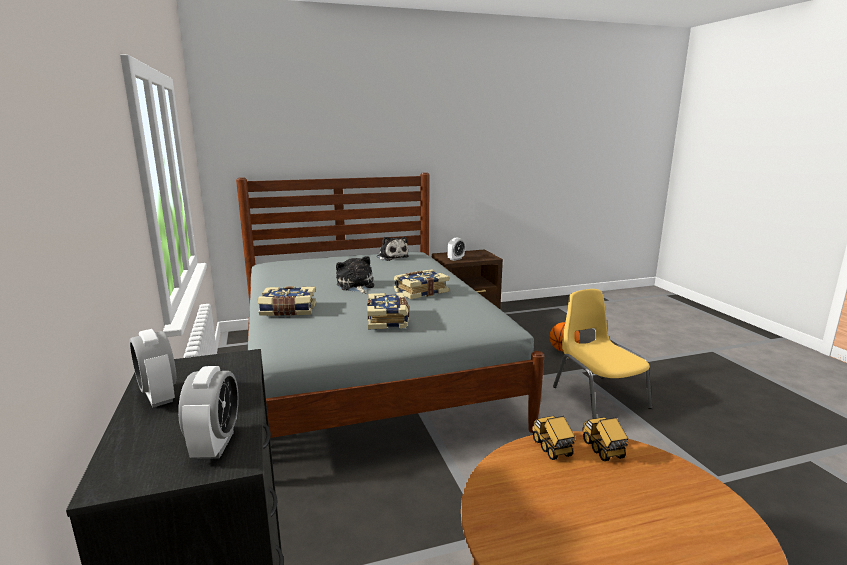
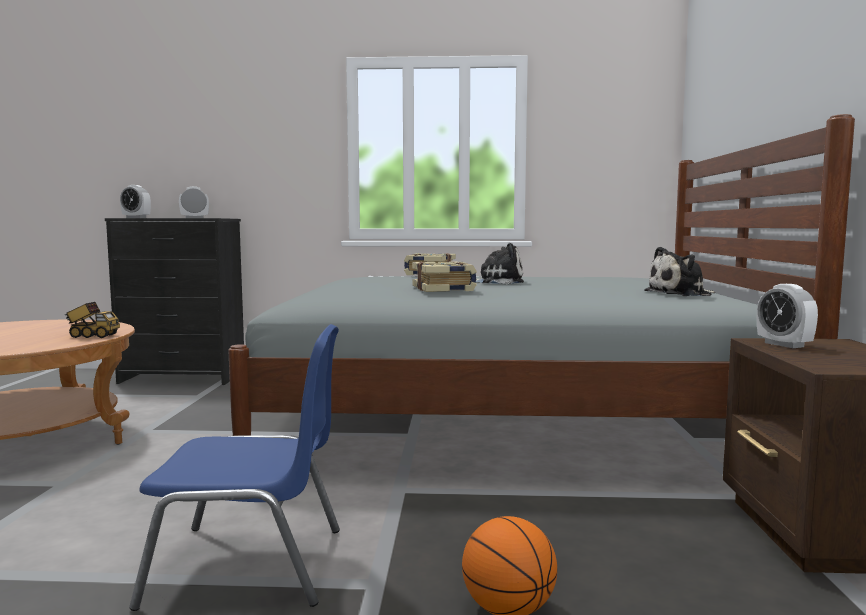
camera: 110 degrees right, 10 degrees down
book [367,293,409,329] -> none
yellow chair [553,289,652,419] -> blue chair [129,324,340,611]
toy truck [582,417,629,461] -> none

